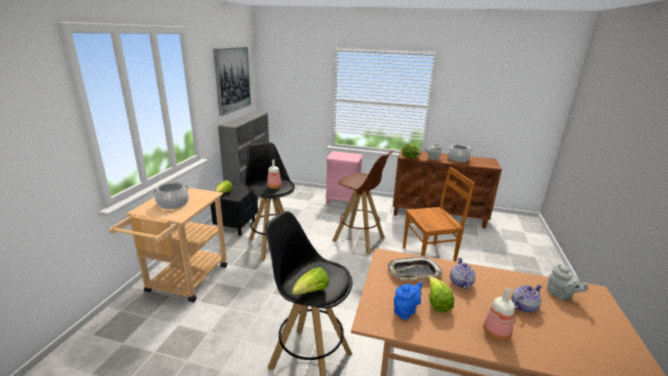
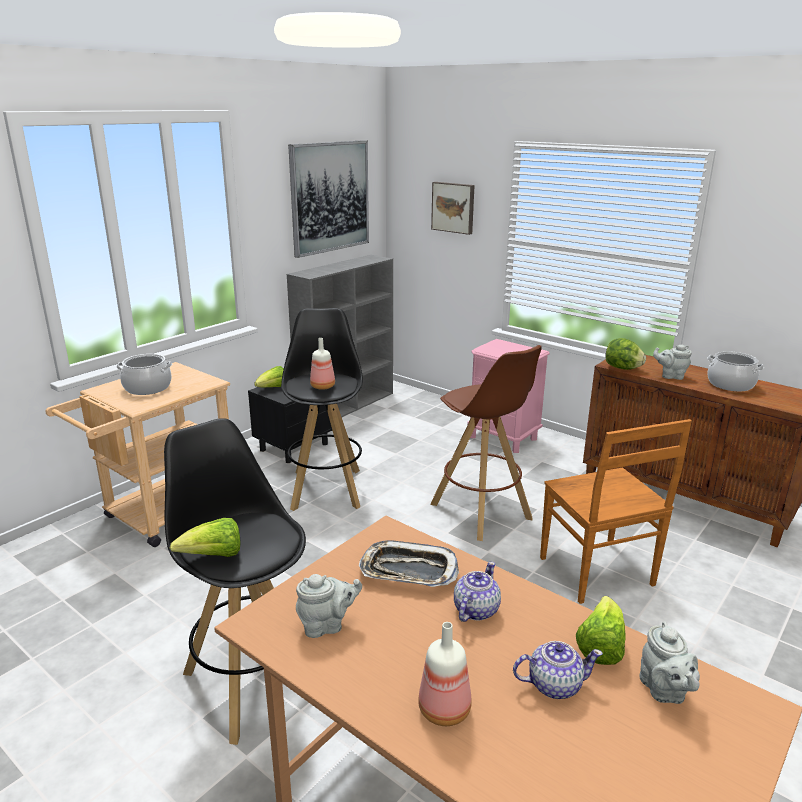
camera: 25 degrees right, 0 degrees up
blue teapot [394,282,423,320] -> grey teapot [296,574,362,638]
brown chair [403,167,475,262] -> brown chair turned 60 degrees clockwise [540,419,692,604]
lettuce [429,277,454,312] -> lettuce moved to [576,596,626,665]
none -> picture [431,182,475,235]

